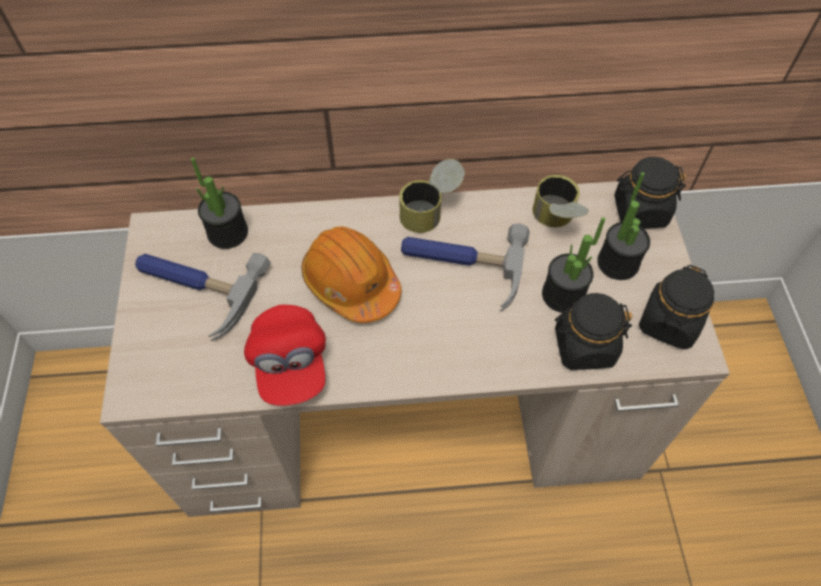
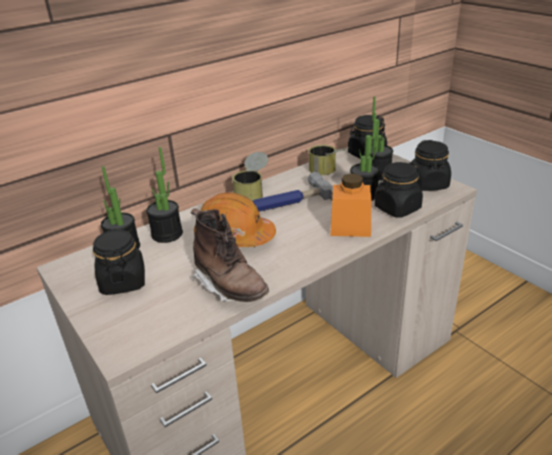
camera: 30 degrees left, 25 degrees down
hammer [135,253,271,341] -> black jar [93,229,145,295]
red cap [244,305,326,406] -> brown boot [191,209,269,302]
none -> potted plant [146,147,183,243]
none -> orange jar [330,173,371,237]

